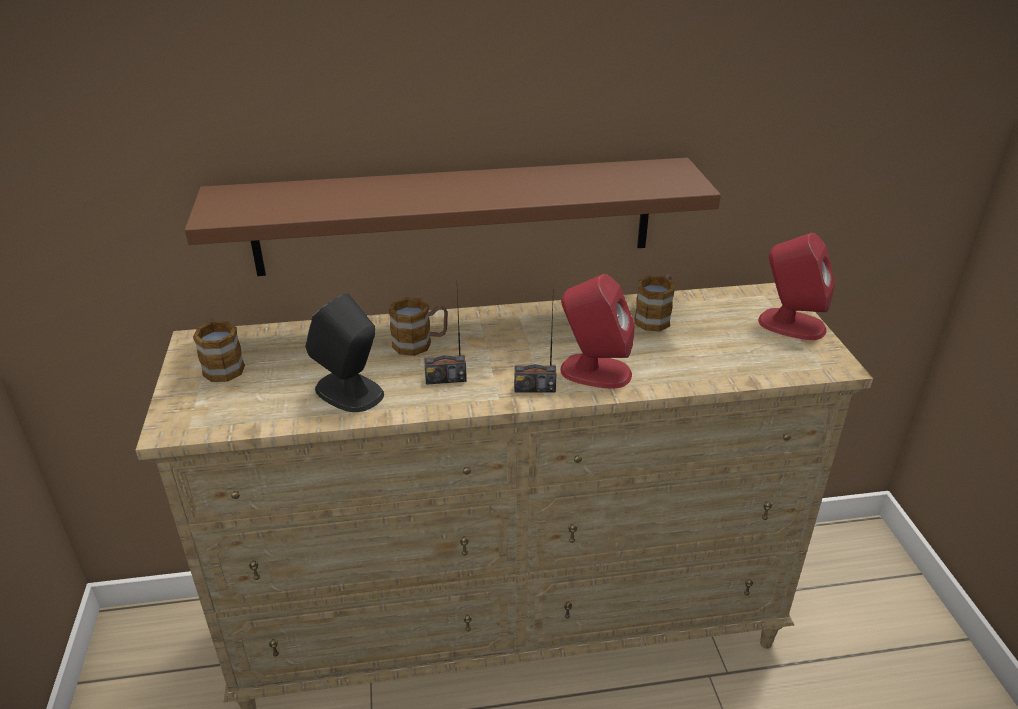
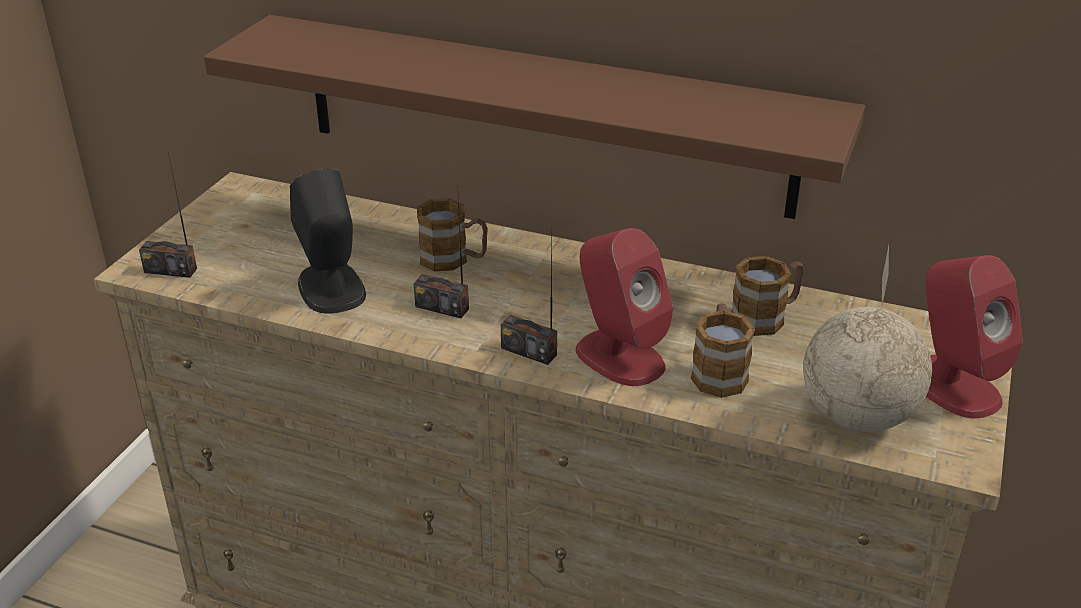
camera: 30 degrees right, 0 degrees up
mug [193,318,245,382] -> mug moved to [691,303,755,398]
none -> radio [139,152,197,278]
none -> globe [803,245,932,432]

